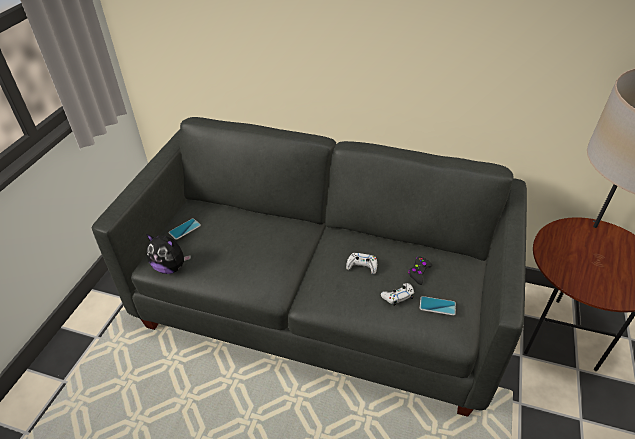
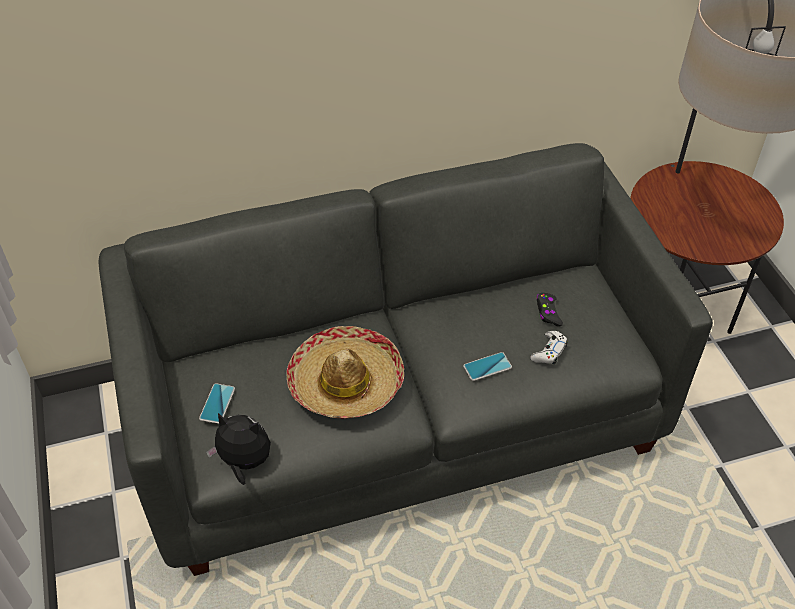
camera: 35 degrees left, 5 degrees up
plush toy [146,234,191,274] -> plush toy turned 150 degrees counterclockwise [206,413,271,485]
white game controller [346,253,377,274] -> none
phone [420,296,456,315] -> phone moved to [463,352,512,381]
none -> hat [286,326,404,419]

